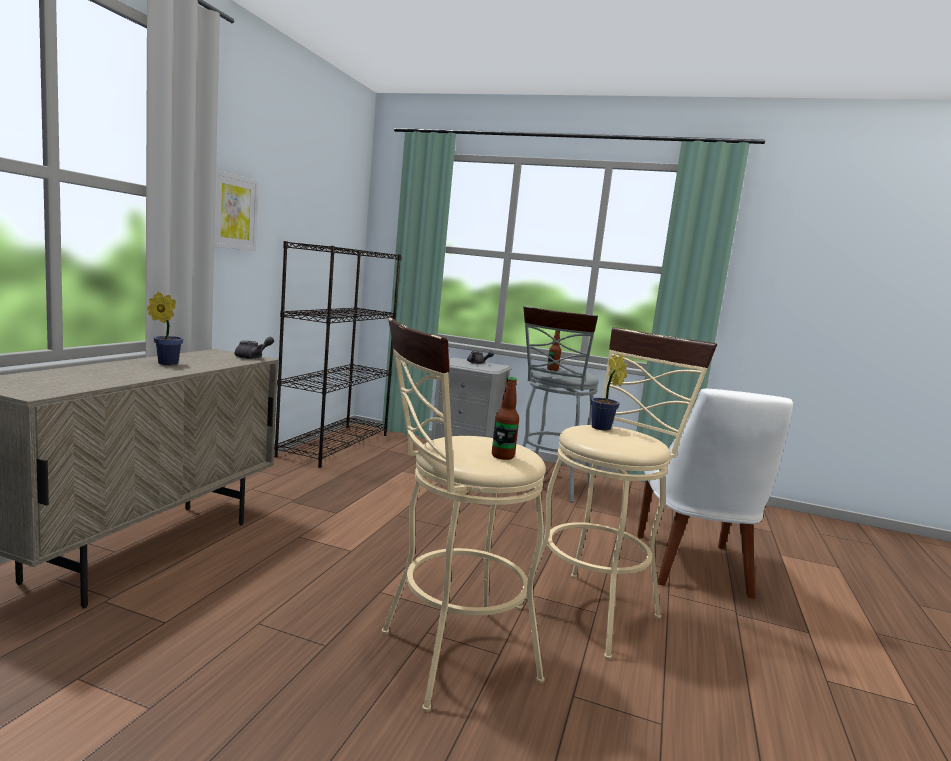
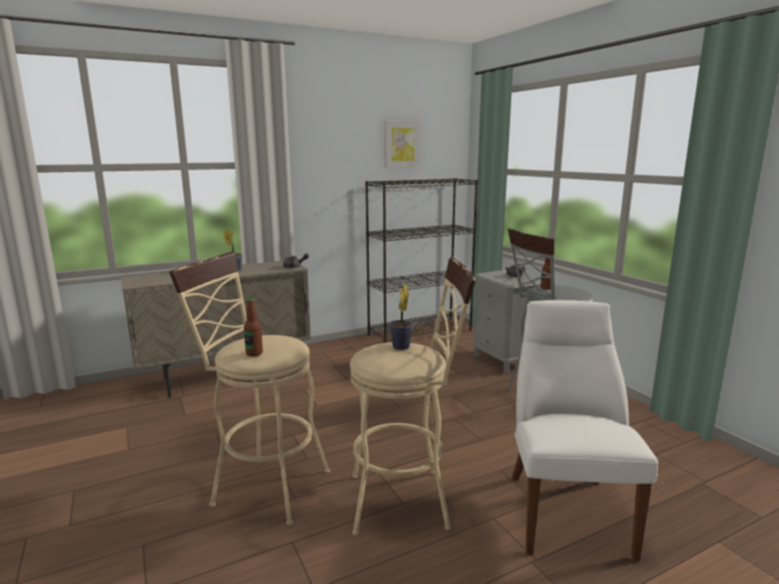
camera: 45 degrees right, 5 degrees up
picture [214,170,258,251] -> picture moved to [384,121,420,168]
white chair [637,389,793,599] -> white chair turned 135 degrees clockwise [511,300,658,561]

